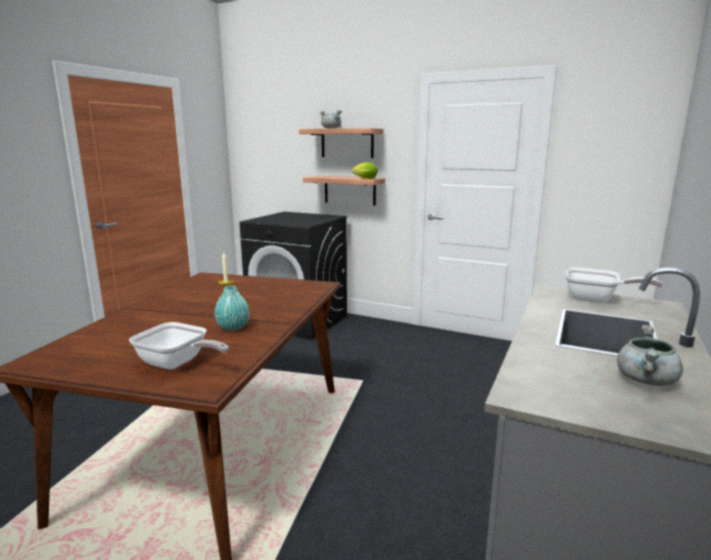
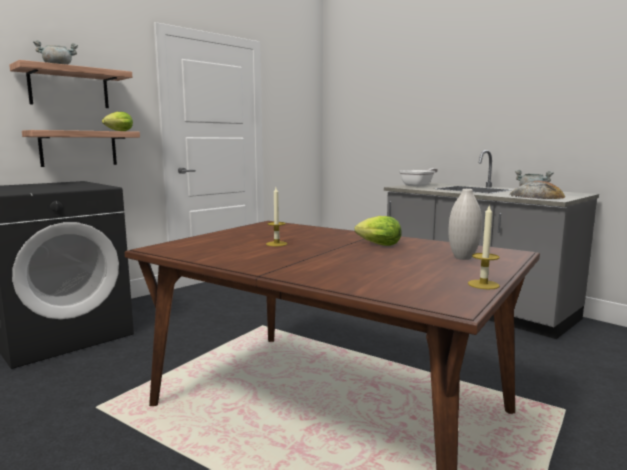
camera: 70 degrees left, 5 degrees down
frying pan [129,322,228,369] -> white vase [449,189,482,260]
turquoise vase [215,286,250,331] -> lettuce [354,216,402,246]
none -> candle [468,204,500,289]
none -> bread [510,181,565,199]

